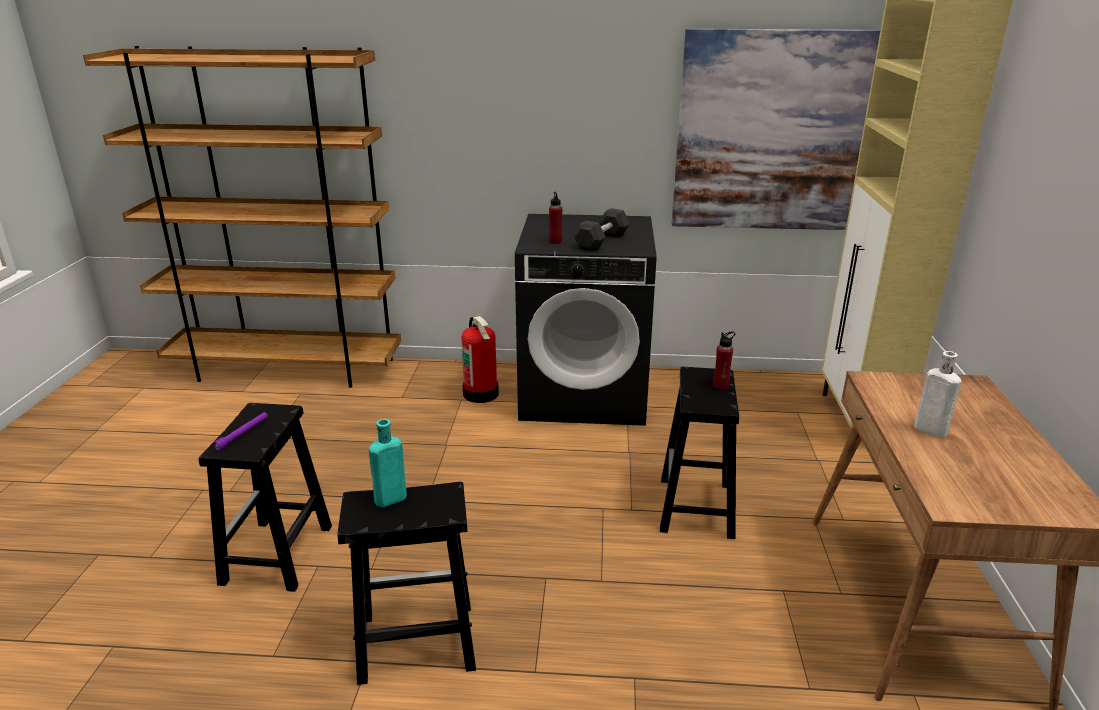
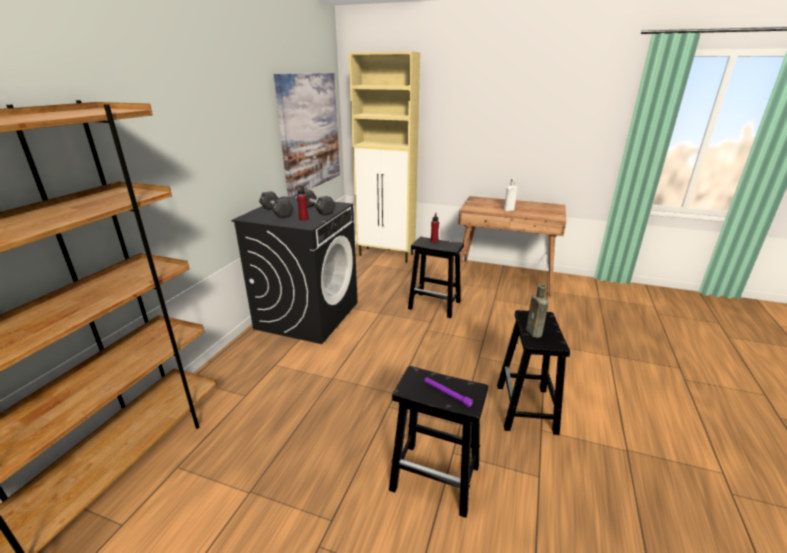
camera: 75 degrees left, 0 degrees up
turquoise bottle [369,419,407,507] -> brown bottle [526,284,548,338]
fire extinguisher [461,316,499,403] -> none
none -> black dumbbell [259,191,294,219]

